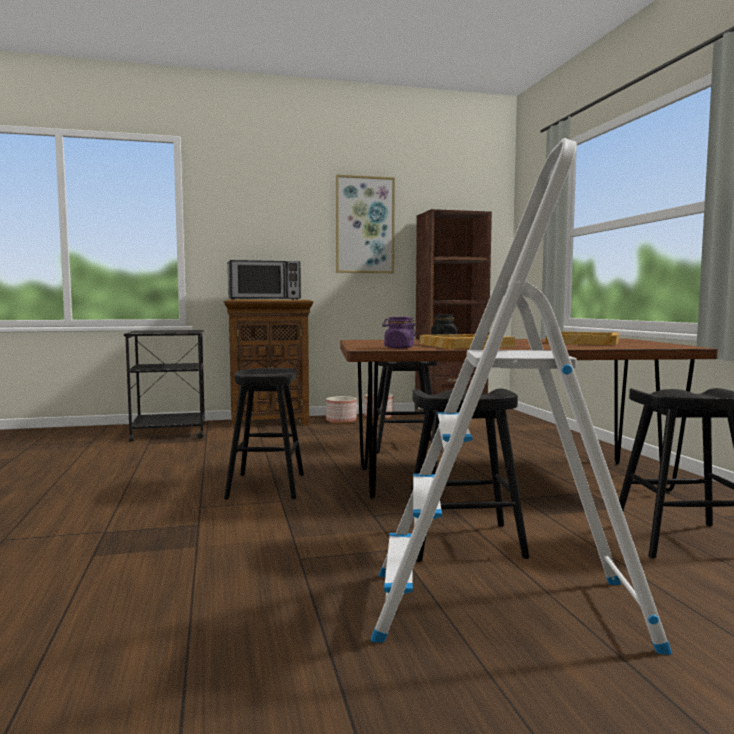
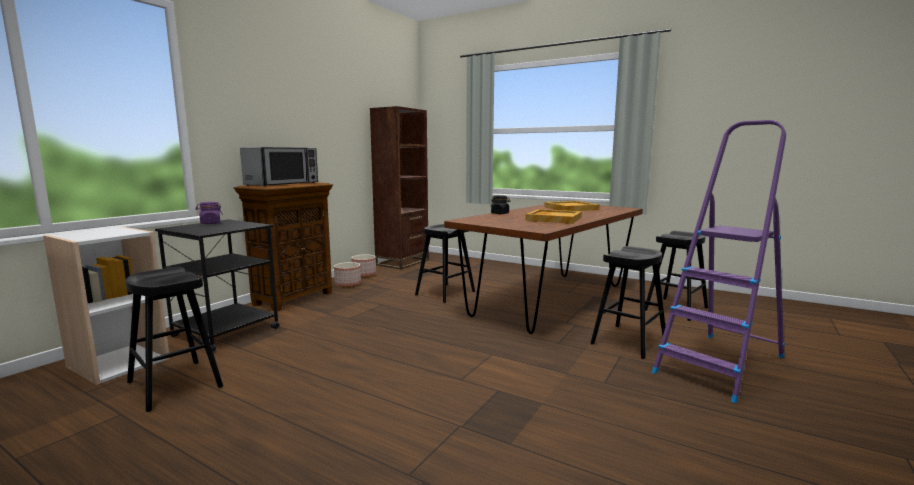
camera: 45 degrees left, 5 degrees up
black stool [224,368,304,500] -> black stool moved to [125,267,223,412]
picture [336,175,395,273] -> none
white step ladder [370,138,672,655] -> purple step ladder [652,120,786,403]
purple jar [382,317,417,349] -> purple jar moved to [196,202,223,224]
none -> bookcase [43,226,170,385]

